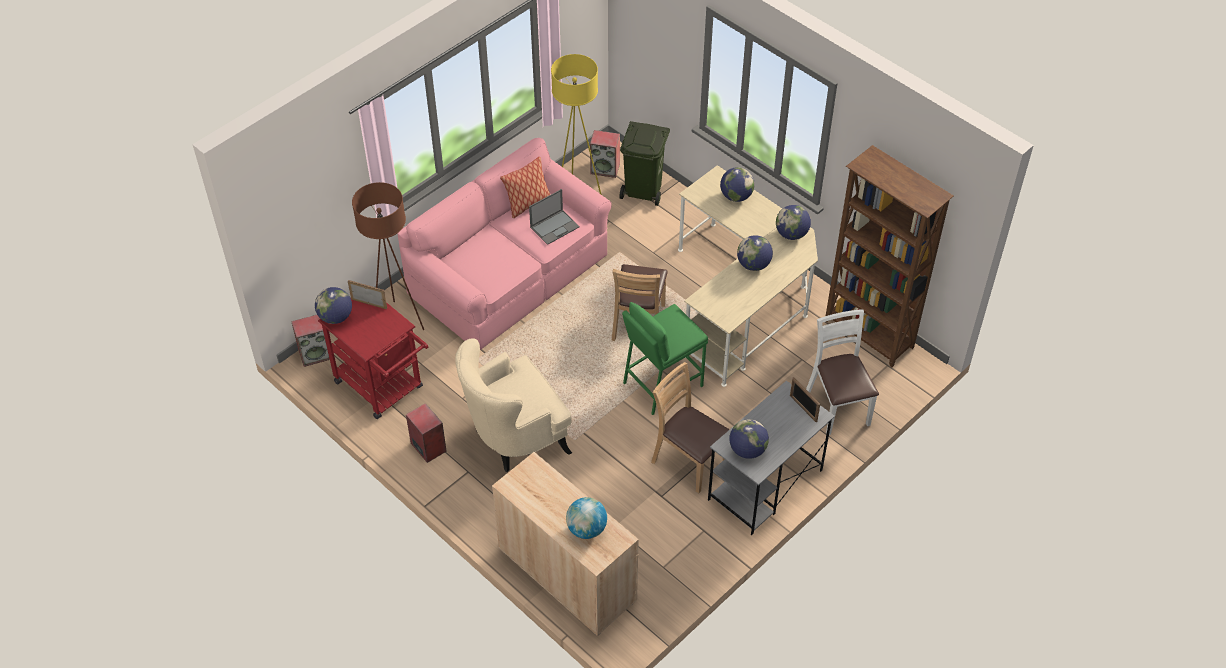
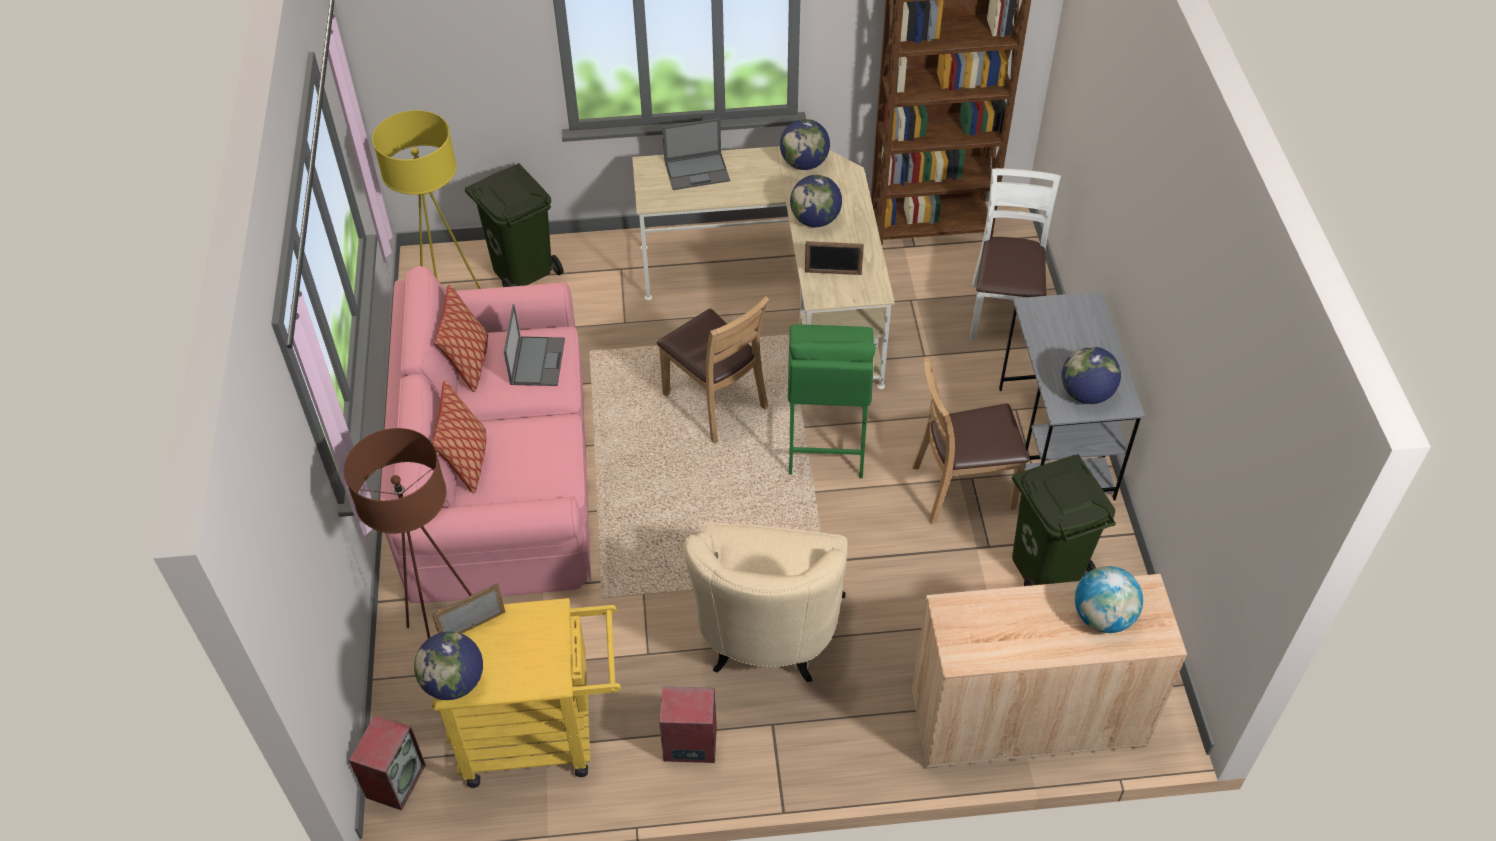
camera: 50 degrees left, 0 degrees up
red cart [318,300,428,419] -> yellow cart [432,598,621,788]
speaker [590,130,620,178] -> none
globe [720,167,755,202] -> laptop [662,118,730,190]
picture frame [790,377,820,422] -> picture frame moved to [805,241,864,275]
white chair [806,310,879,435] -> white chair turned 75 degrees clockwise [970,168,1061,341]
none -> pillow [432,381,486,493]
none -> green trash can [1012,454,1116,586]

